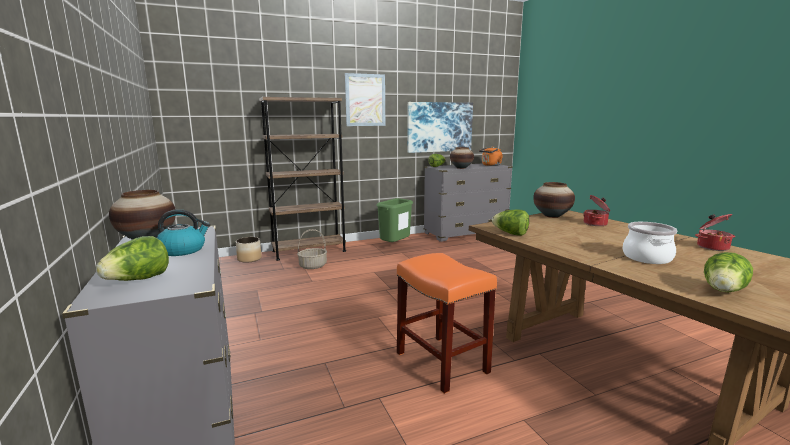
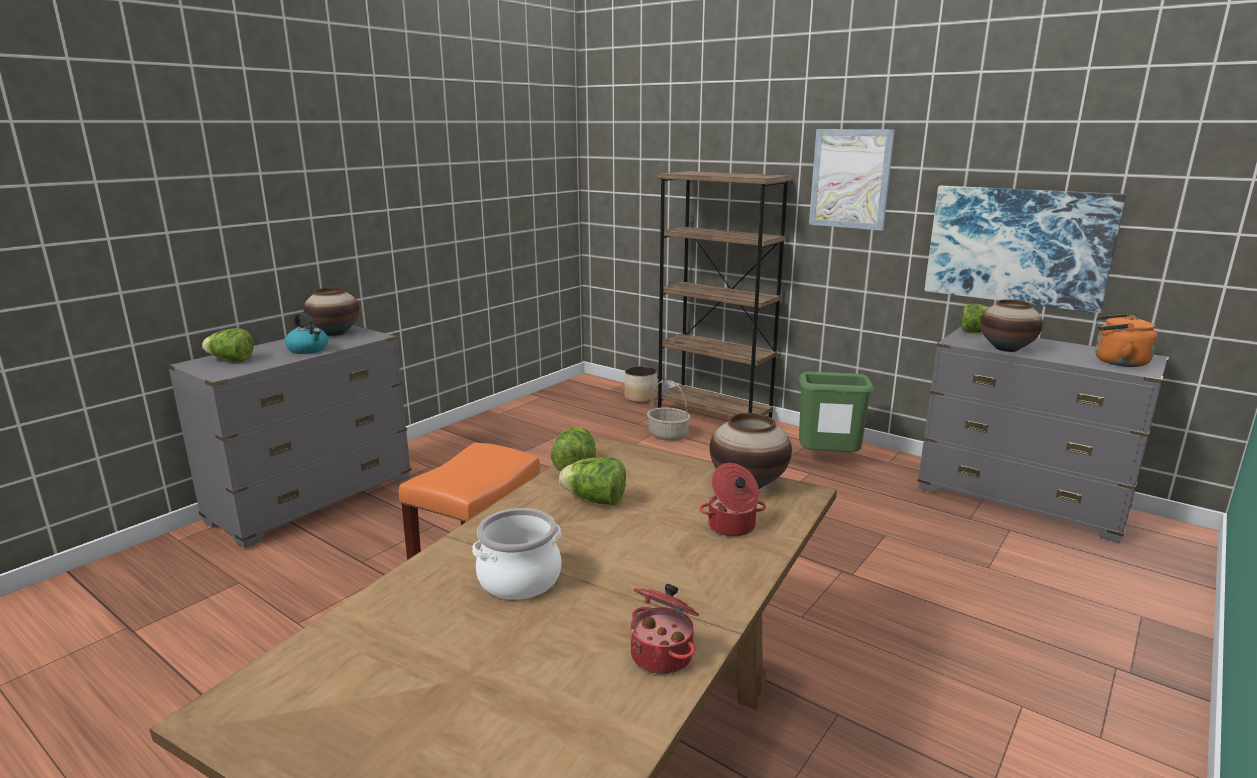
camera: 60 degrees right, 5 degrees up
lettuce [704,252,753,293] -> lettuce moved to [559,457,626,505]

